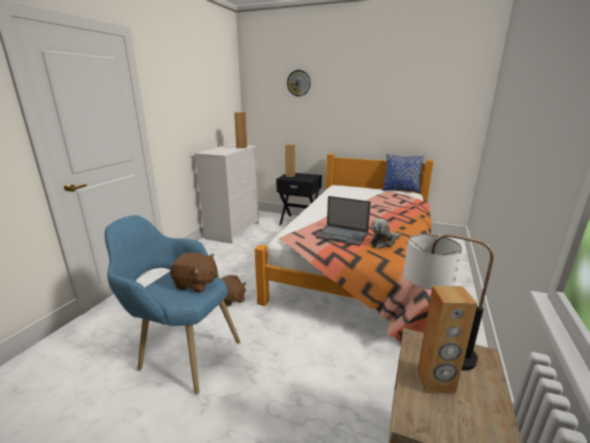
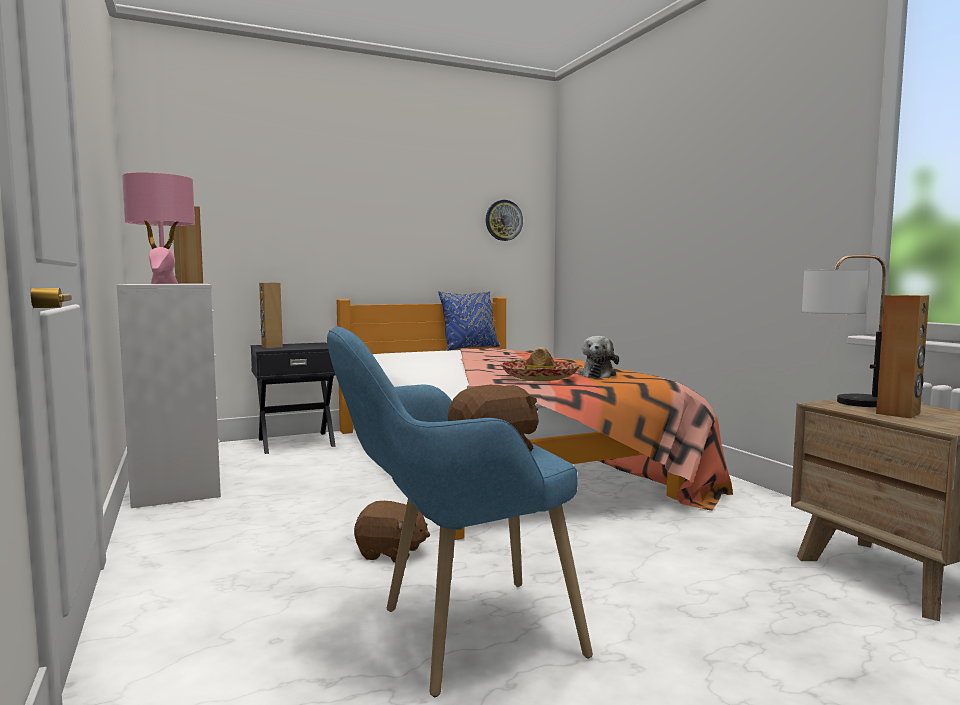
camera: 45 degrees left, 15 degrees down
wall clock [287,70,311,96] -> wall clock moved to [486,200,523,241]
laptop [316,196,371,246] -> hat [501,347,580,381]
none -> pink table lamp [122,172,195,284]

